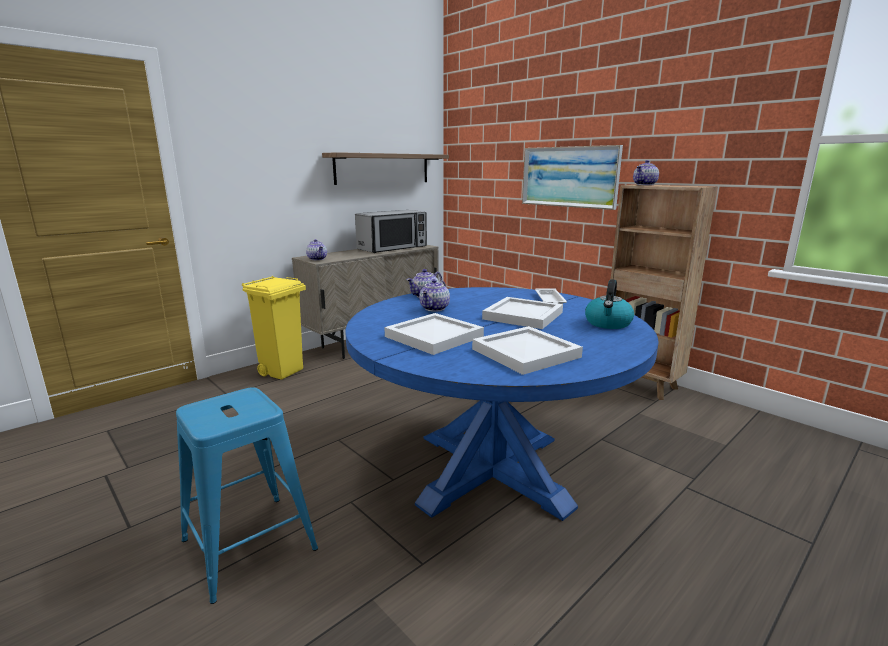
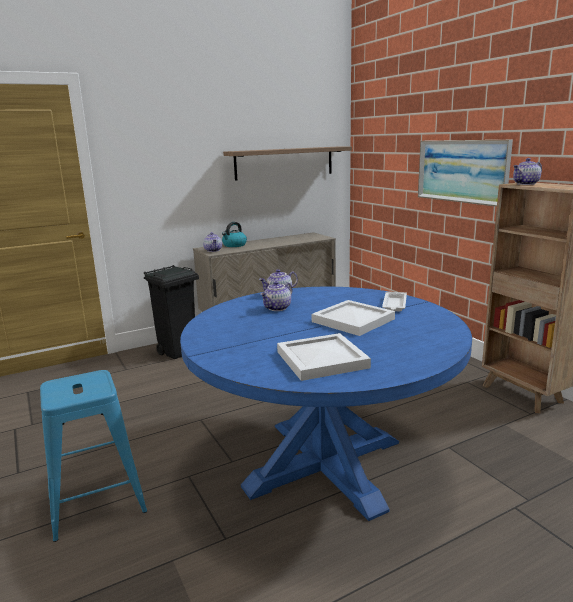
camera: 15 degrees right, 0 degrees up
yellow trash can [242,276,306,380] -> black trash can [144,265,199,359]
microwave [355,210,427,253] -> none
white tray [384,313,484,355] -> none
kettle [585,279,634,329] -> kettle moved to [222,222,247,247]

